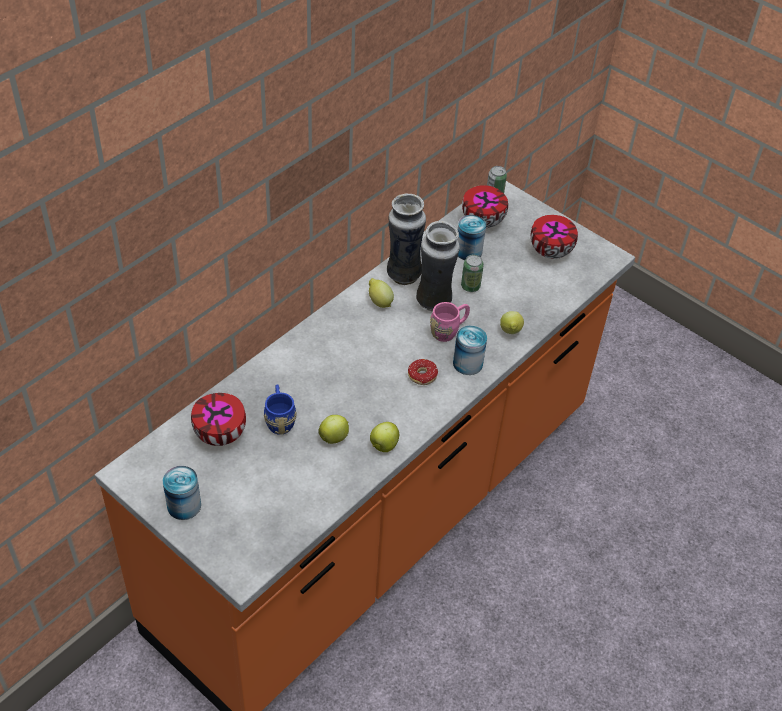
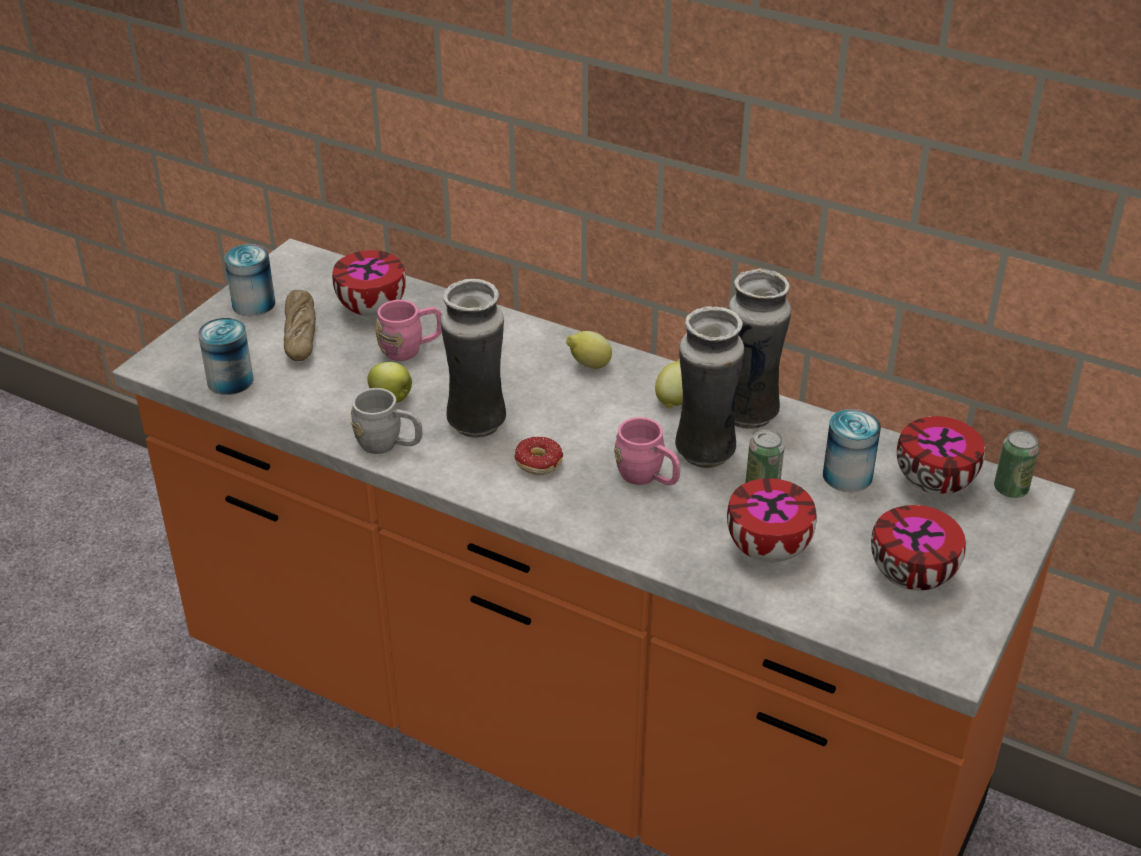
camera: 80 degrees right, 10 degrees down
blue mug [264,385,297,435] -> pink mug [376,300,442,361]
apple [370,422,399,452] -> grey mug [351,388,422,454]
can [453,326,487,375] -> can moved to [198,318,254,395]
lemon [500,311,524,334] -> lemon moved to [566,331,612,369]
none -> bread [284,290,316,361]
none -> vase [441,279,506,438]
none -> bowl [727,478,817,562]

